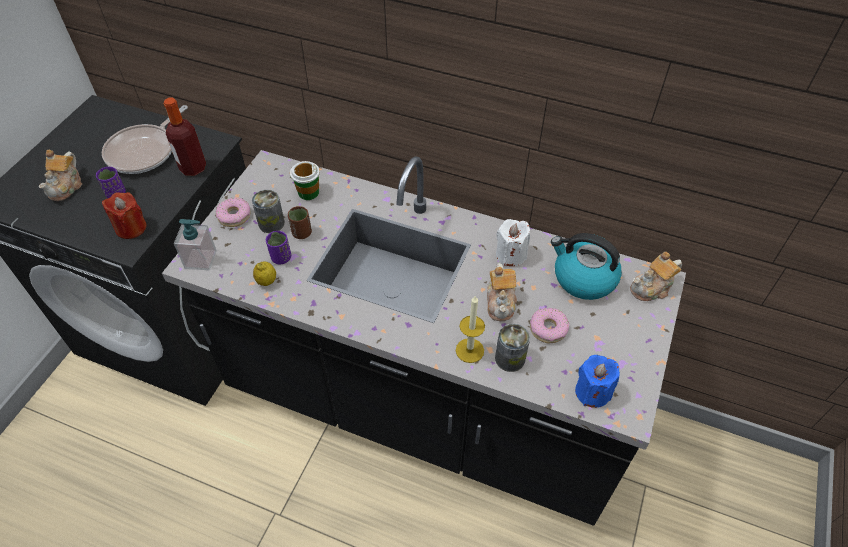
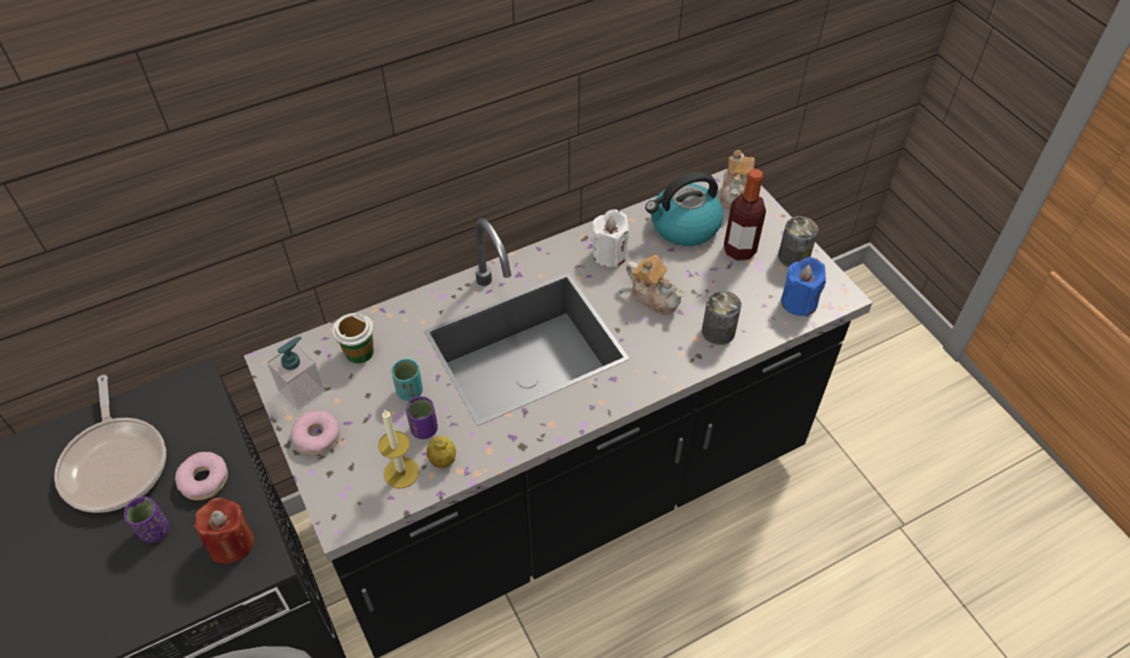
camera: 50 degrees left, 0 degrees up
teapot [39,150,82,201] -> none
bottle [164,98,206,176] -> bottle moved to [724,169,766,261]
soap dispenser [174,219,217,270] -> soap dispenser moved to [267,336,325,410]
can [252,190,285,233] -> can moved to [778,216,818,267]
brown cup [288,206,312,239] -> turquoise cup [391,358,423,401]
candle [456,295,485,363] -> candle moved to [378,409,419,489]
donut [530,308,569,343] -> donut moved to [175,452,228,500]

